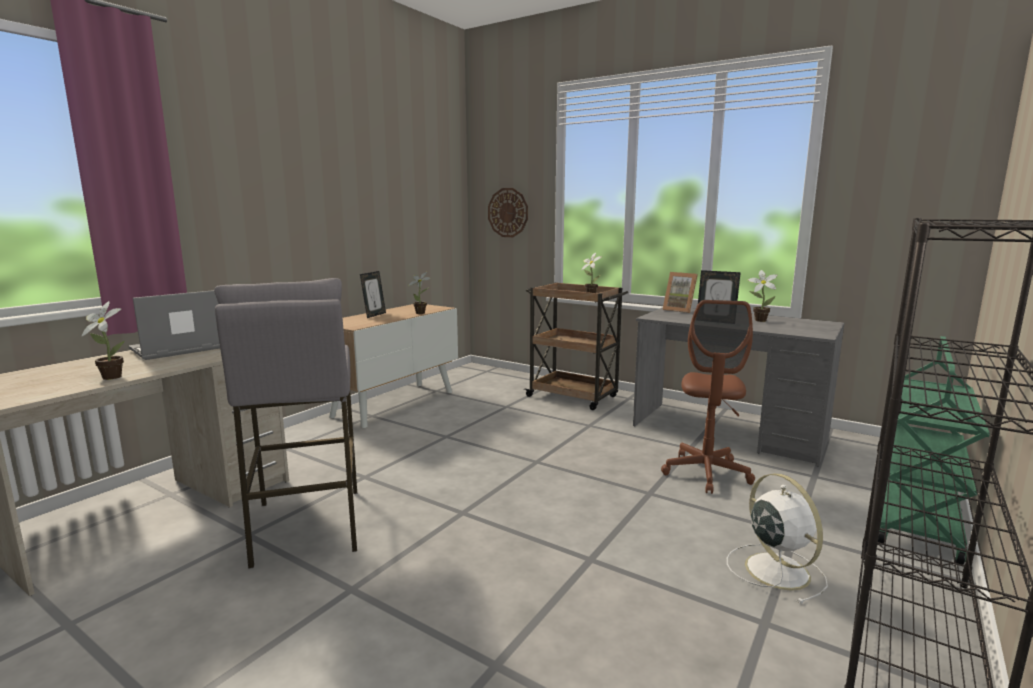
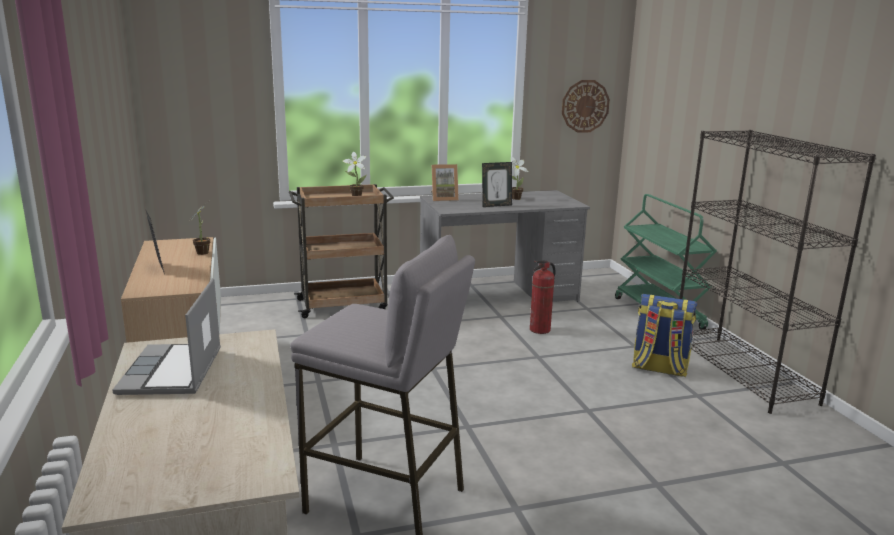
camera: 50 degrees left, 5 degrees up
potted plant [82,301,125,380] -> none
wall clock [488,188,528,237] -> wall clock moved to [562,80,610,133]
brown office chair [661,300,755,494] -> fire extinguisher [530,260,555,334]
white fan [727,473,828,604] -> backpack [632,294,697,377]

